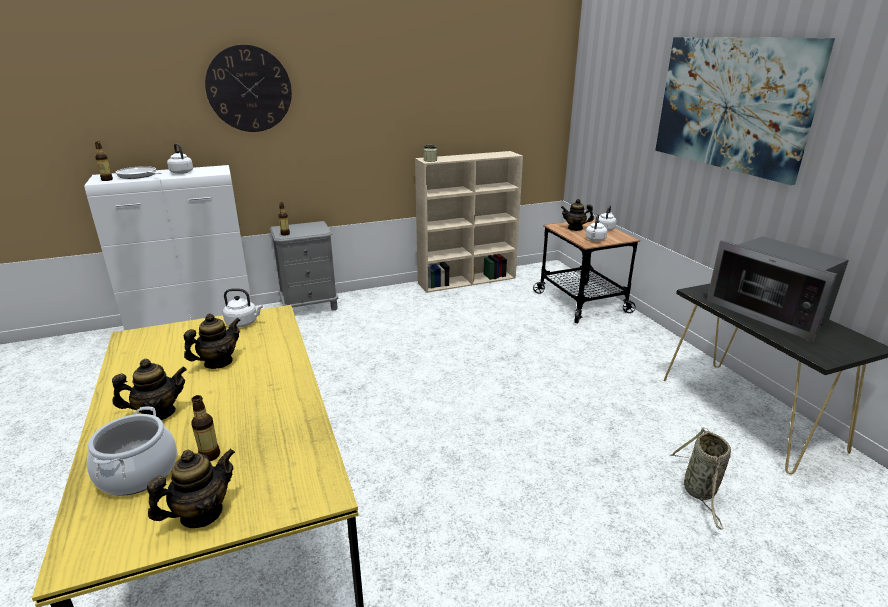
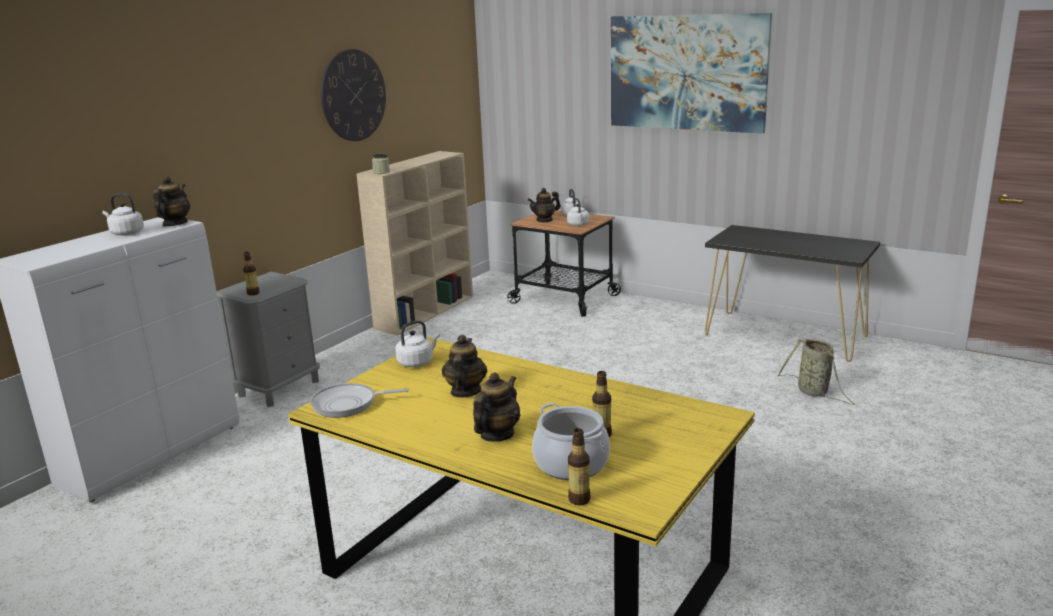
camera: 35 degrees left, 5 degrees down
bottle [95,142,113,181] -> bottle moved to [568,428,591,505]
frying pan [116,166,162,179] -> frying pan moved to [310,383,409,418]
teapot [147,449,235,528] -> teapot moved to [153,176,190,226]
wall clock [205,45,292,132] -> wall clock moved to [321,49,386,141]
microwave [707,236,849,342] -> none

